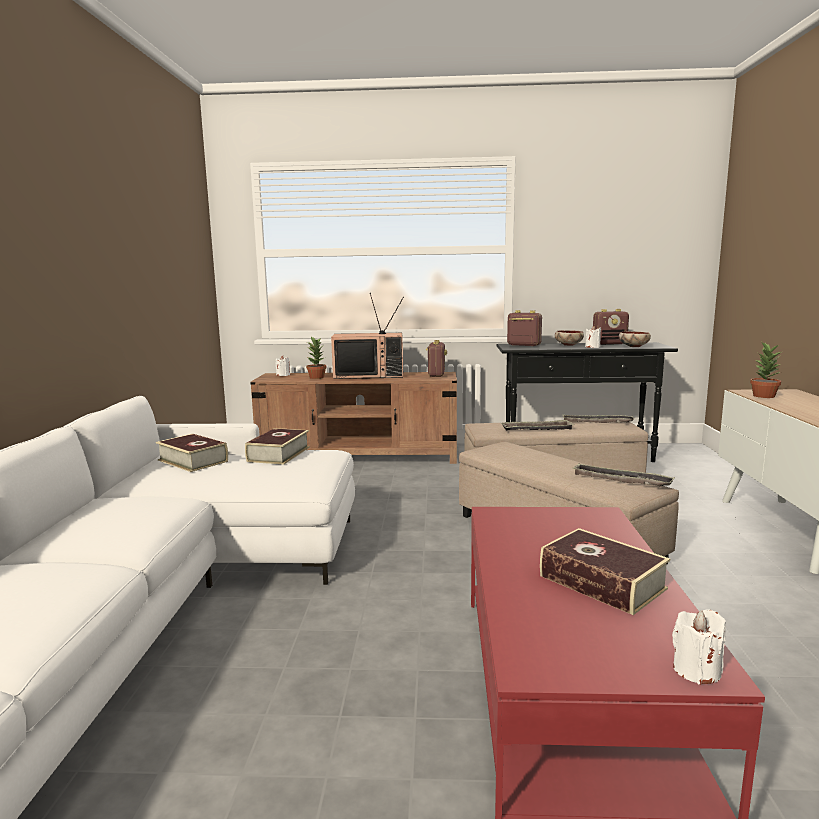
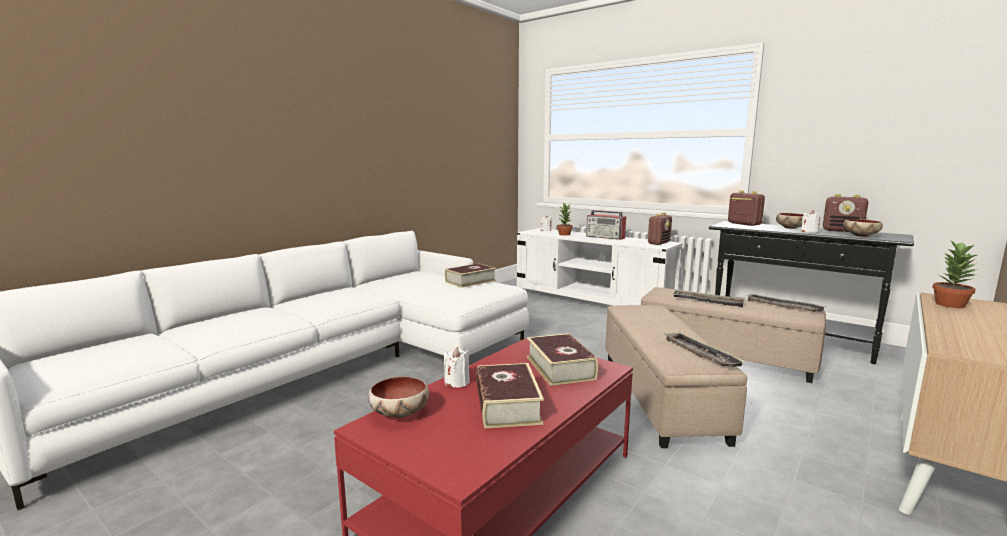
camera: 35 degrees right, 0 degrees up
book [156,434,228,472] -> book moved to [527,333,598,386]
brown tv stand [250,372,457,464] -> white tv stand [517,228,682,306]
television [331,293,404,379] -> radio [586,210,626,240]
white candle [672,609,726,685] -> white candle moved to [444,347,470,387]
none -> bowl [368,377,429,418]

